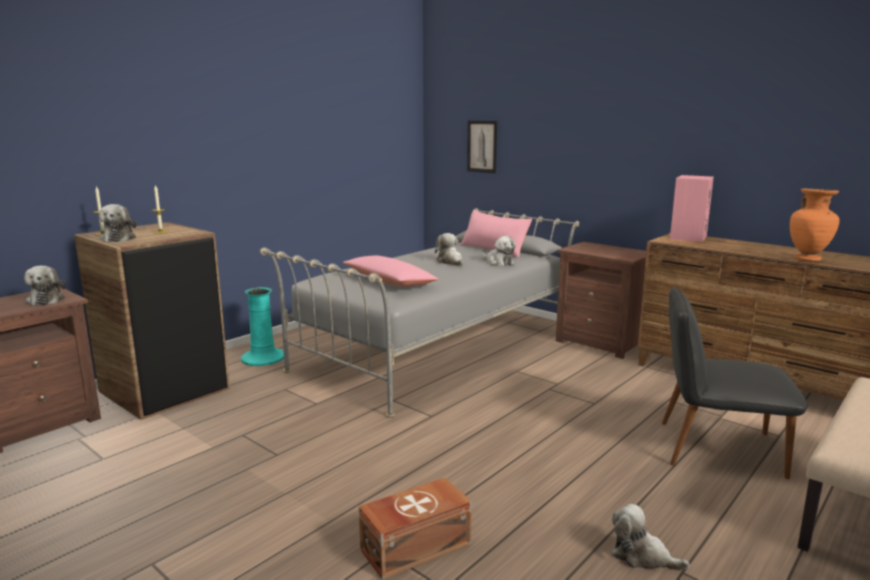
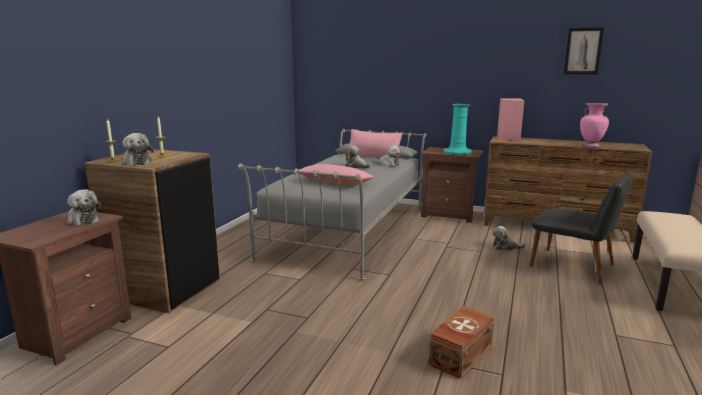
camera: 20 degrees left, 0 degrees up
turquoise vase [241,287,284,366] -> turquoise vase moved to [443,104,472,155]
picture [467,120,497,173] -> picture moved to [564,27,604,74]
plush toy [612,504,690,571] -> plush toy moved to [492,226,526,251]
black chair [662,287,808,479] -> black chair turned 135 degrees counterclockwise [530,173,633,284]
orange vase [790,189,839,261] -> pink vase [580,103,609,147]

